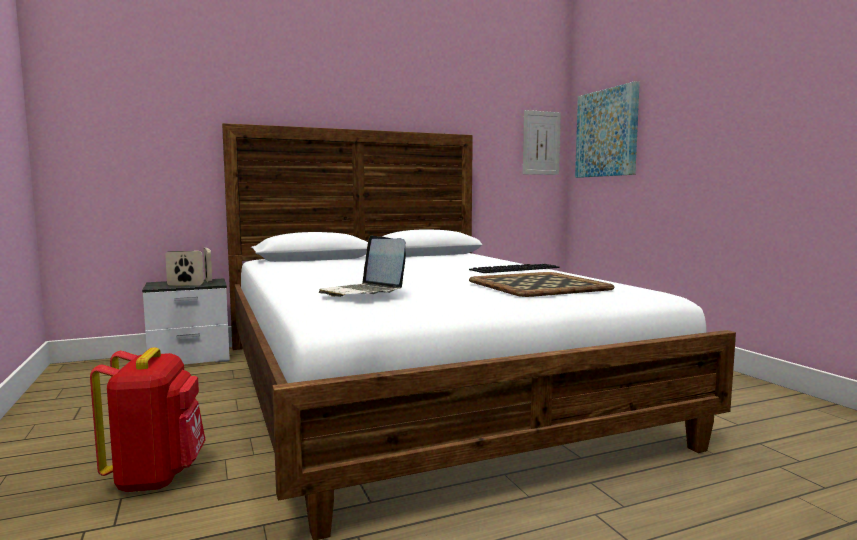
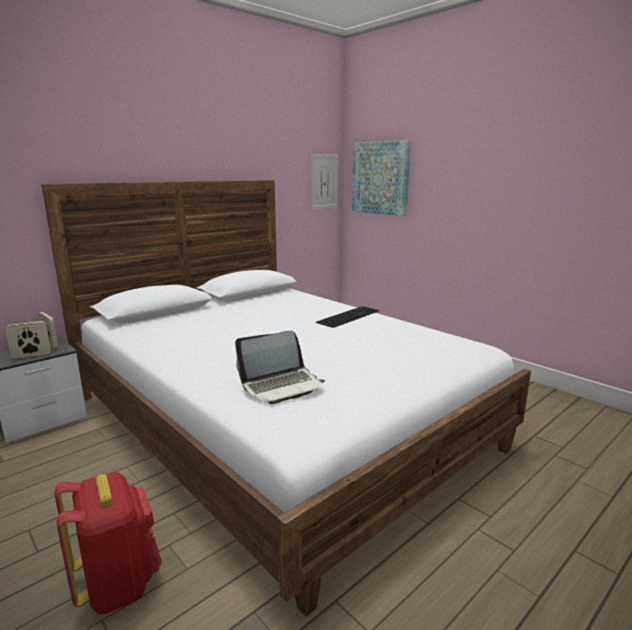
camera: 20 degrees left, 10 degrees up
laptop [319,235,405,297] -> laptop turned 60 degrees counterclockwise [235,331,325,404]
tray [469,272,614,297] -> none

